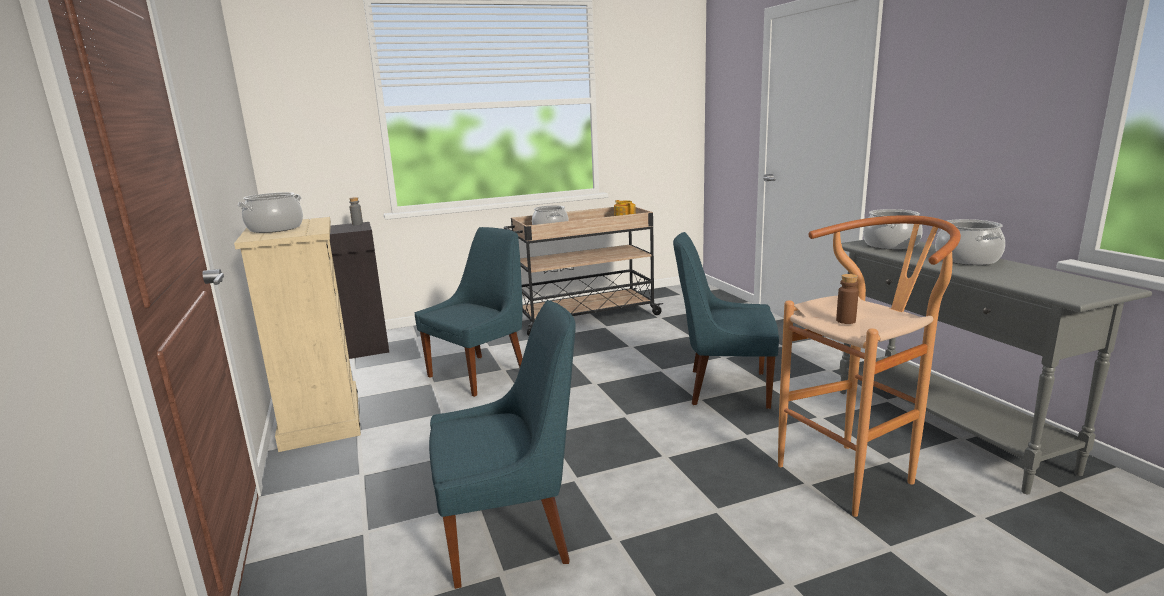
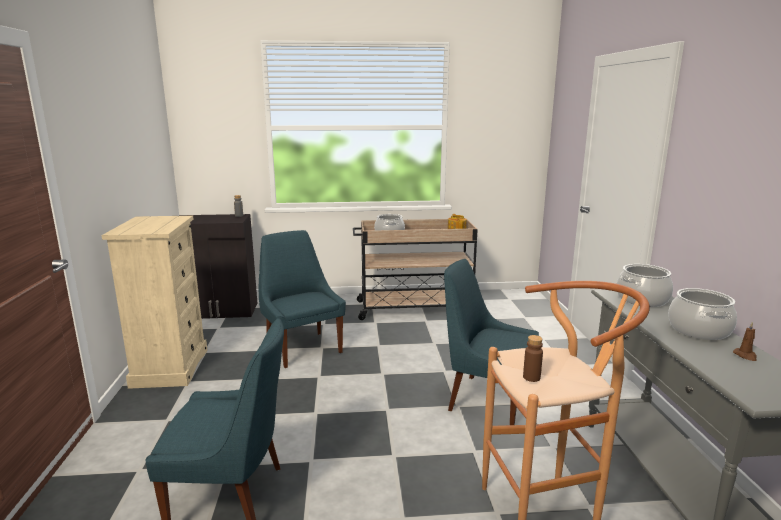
camera: 15 degrees right, 0 degrees up
cooking pot [237,192,303,233] -> none
blue chair [414,227,523,397] -> blue chair turned 90 degrees counterclockwise [259,230,346,368]
none -> brown candle [733,322,757,361]

